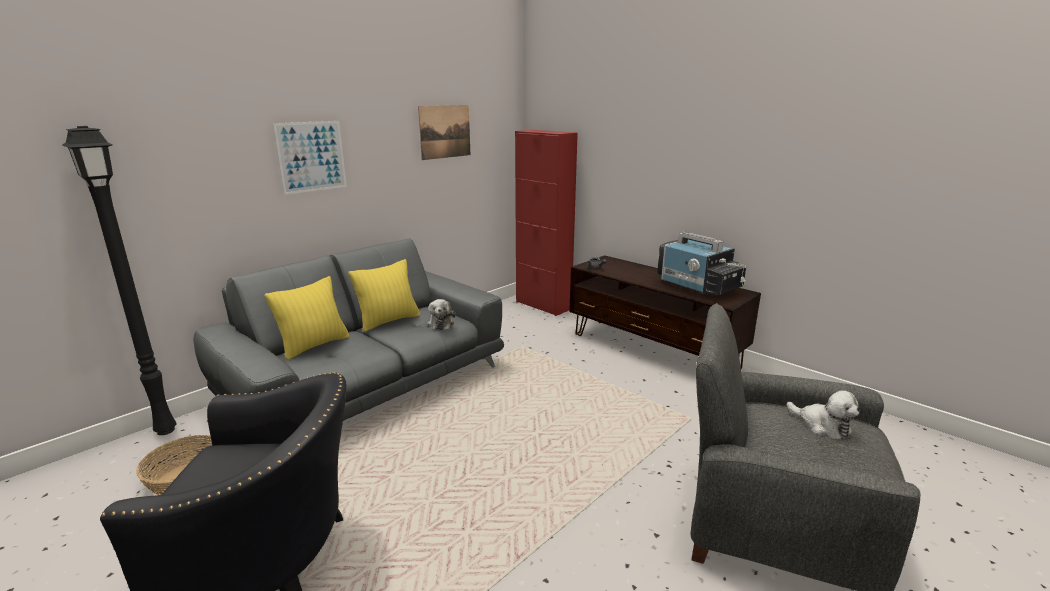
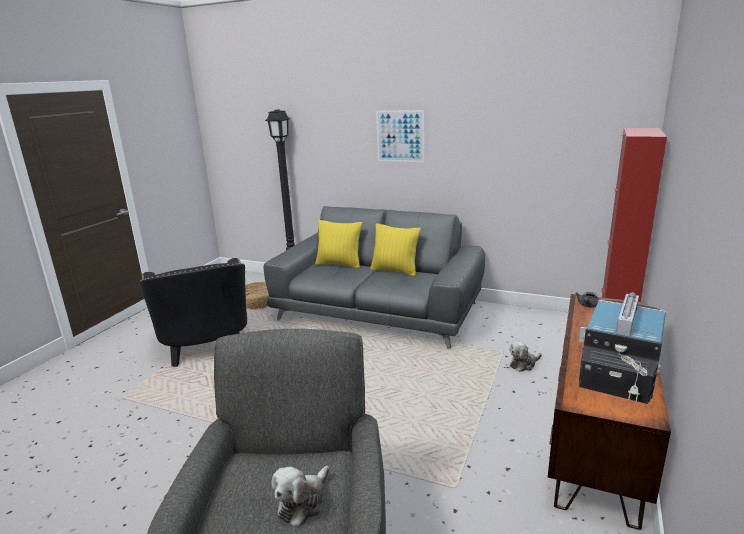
camera: 70 degrees right, 0 degrees up
picture [418,105,470,160] -> none
plush toy [427,299,456,330] -> plush toy moved to [510,342,542,372]

